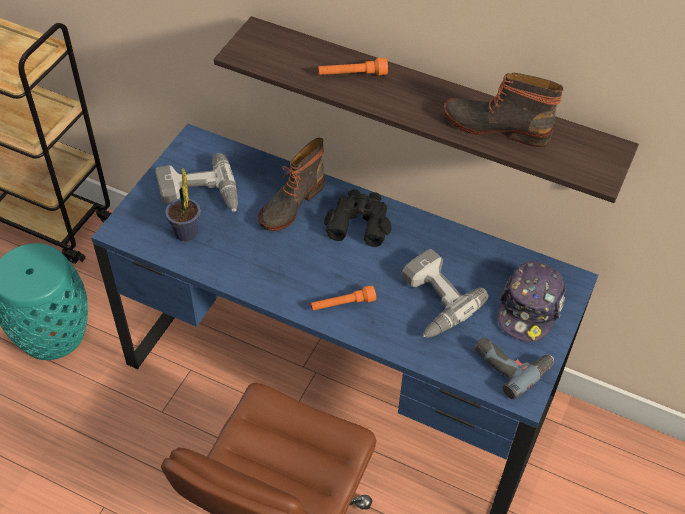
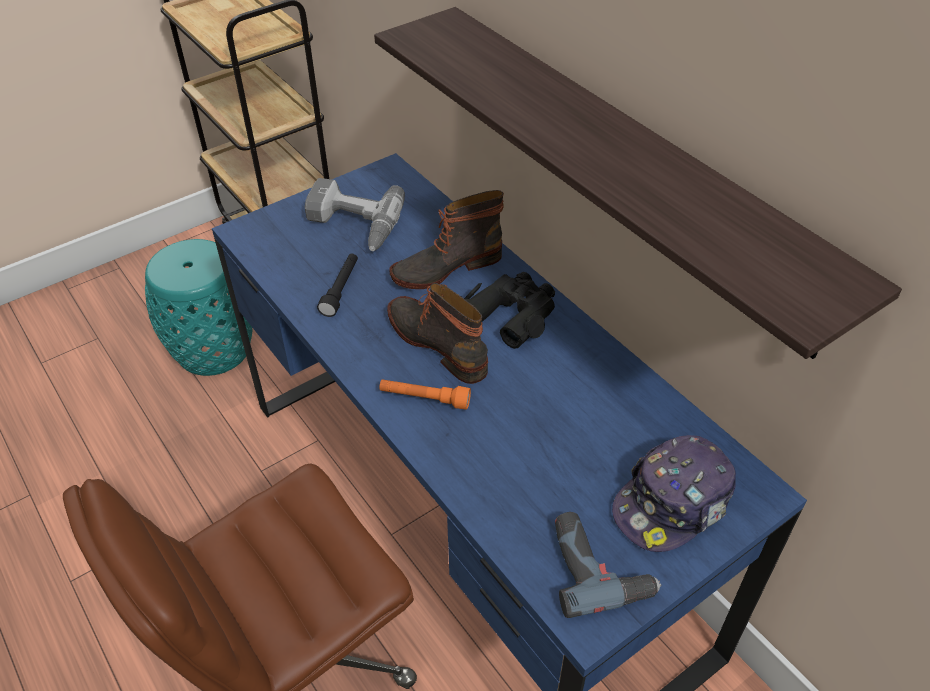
camera: 30 degrees right, 5 degrees down
potted plant [165,168,200,242] -> none
orange flashlight [318,58,388,76] -> none
power drill [402,249,488,338] -> none
boot [443,73,563,147] -> boot moved to [387,283,488,384]
none -> black flashlight [317,254,358,317]

